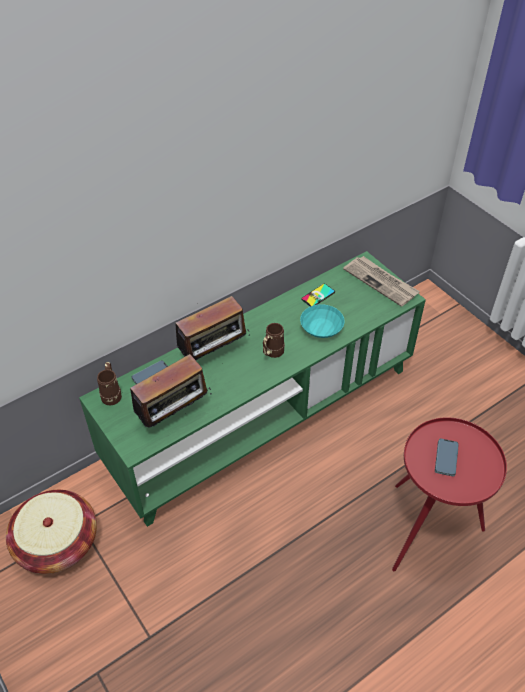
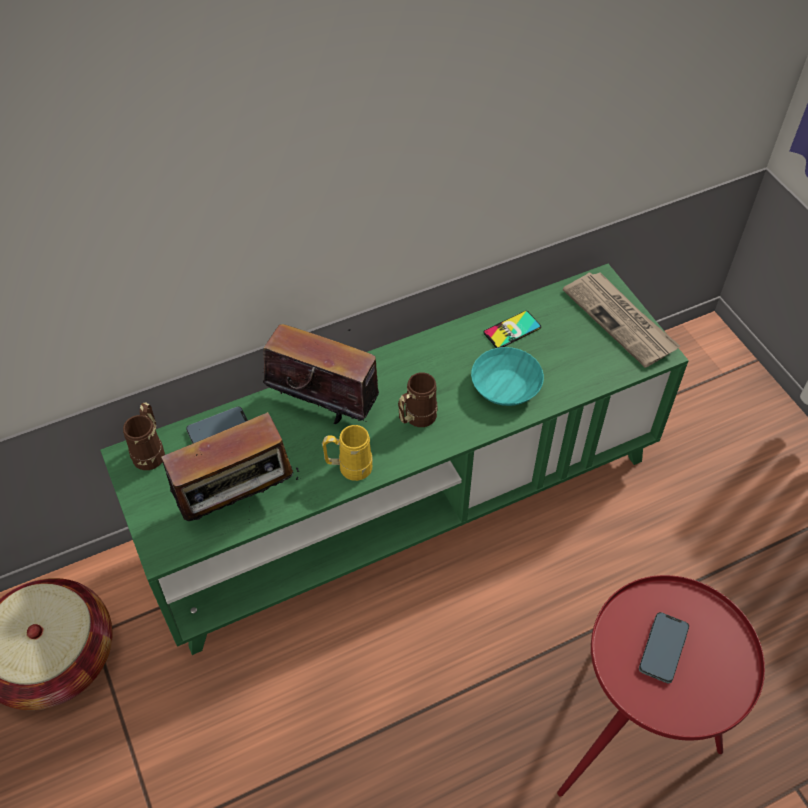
camera: 10 degrees right, 5 degrees up
radio [175,296,250,361] -> radio turned 135 degrees counterclockwise [263,324,379,424]
none -> yellow mug [322,425,373,481]

